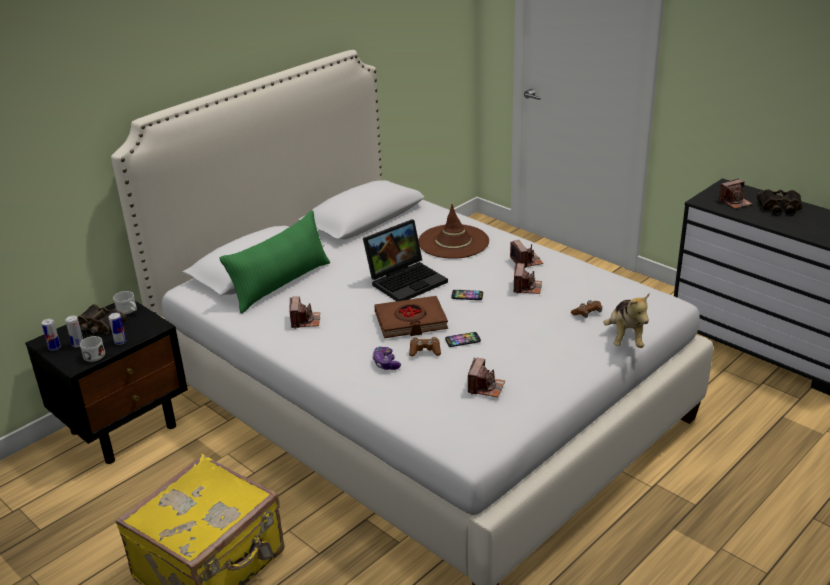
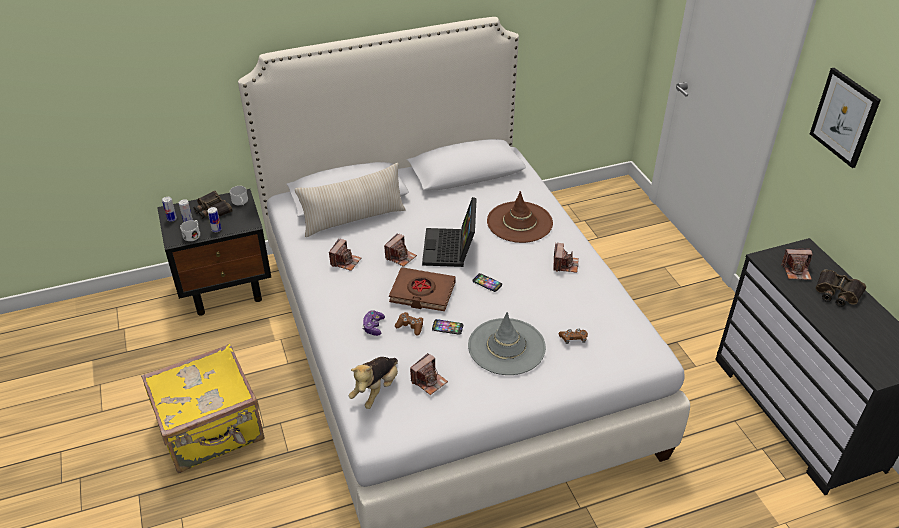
camera: 25 degrees right, 10 degrees up
green pillow [220,210,330,313] -> beige pillow [295,163,405,237]
laptop [363,220,448,301] -> laptop turned 105 degrees clockwise [422,197,477,267]
camera [513,263,542,294] -> camera moved to [384,233,417,267]
plush toy [603,294,649,348] -> plush toy moved to [349,357,398,409]
none -> grey hat [468,312,546,375]
none -> picture [810,68,881,168]

